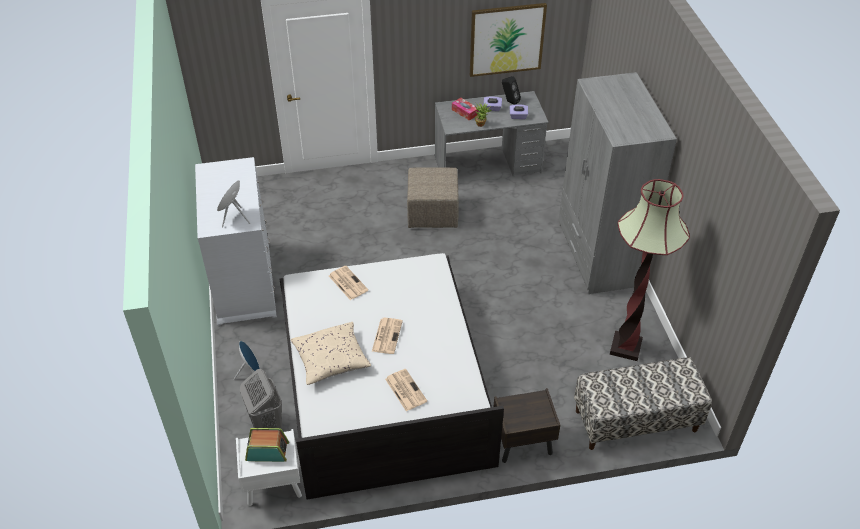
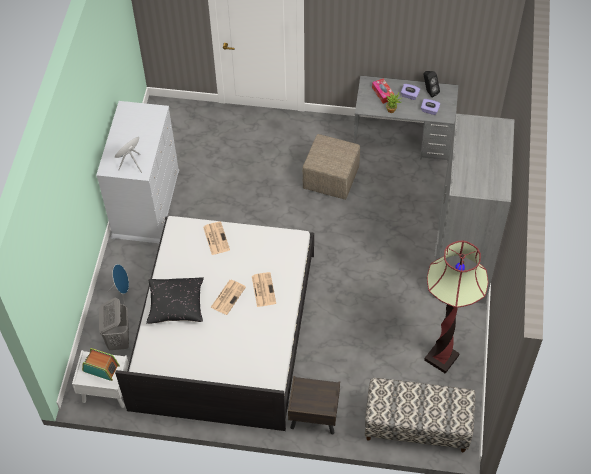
camera: 20 degrees right, 10 degrees up
beige pillow [290,322,371,385] -> black pillow [146,278,204,324]
newspaper [385,369,427,411] -> newspaper moved to [252,272,276,307]
picture [470,3,547,77] -> none

